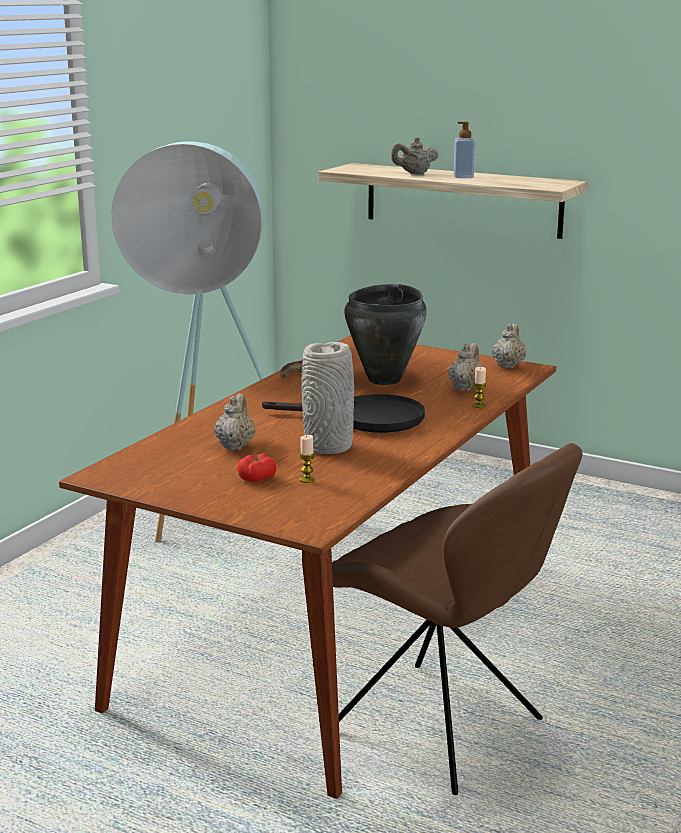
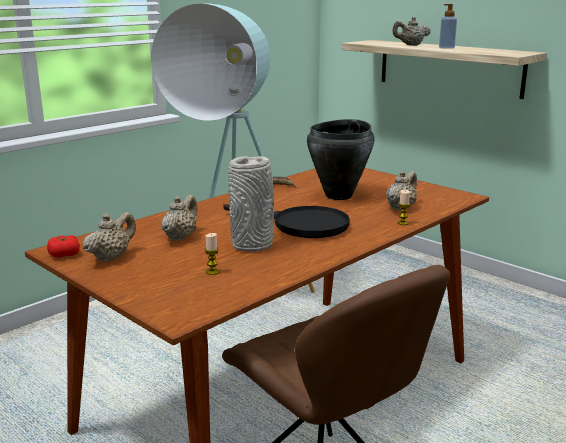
camera: 15 degrees right, 0 degrees up
tomato [237,453,277,482] -> tomato moved to [47,235,80,258]
beige teapot [492,323,526,369] -> beige teapot moved to [83,212,136,262]

